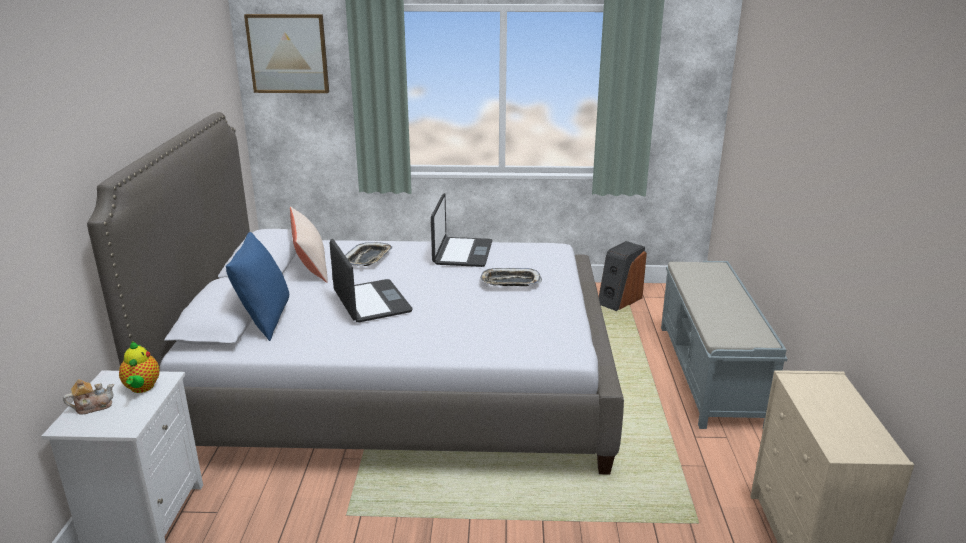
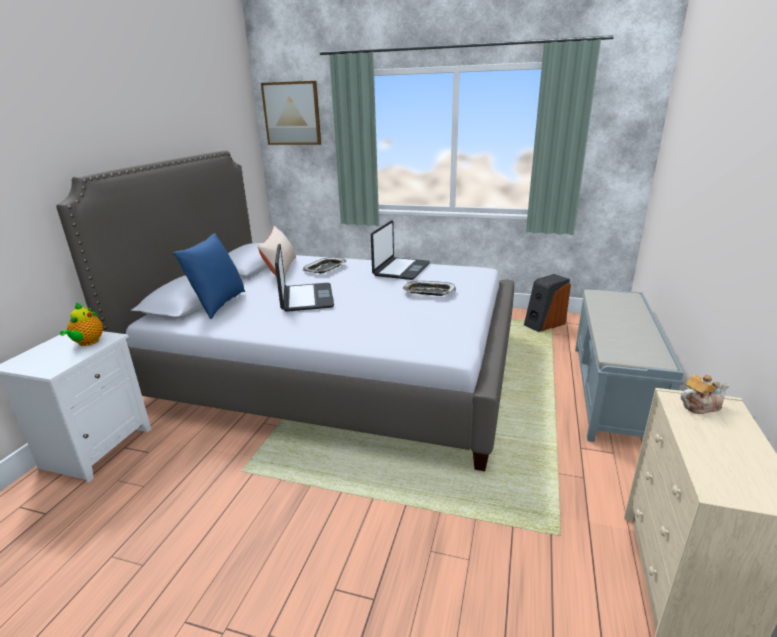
camera: 15 degrees right, 0 degrees up
teapot [63,379,114,415] -> teapot moved to [681,374,730,414]

